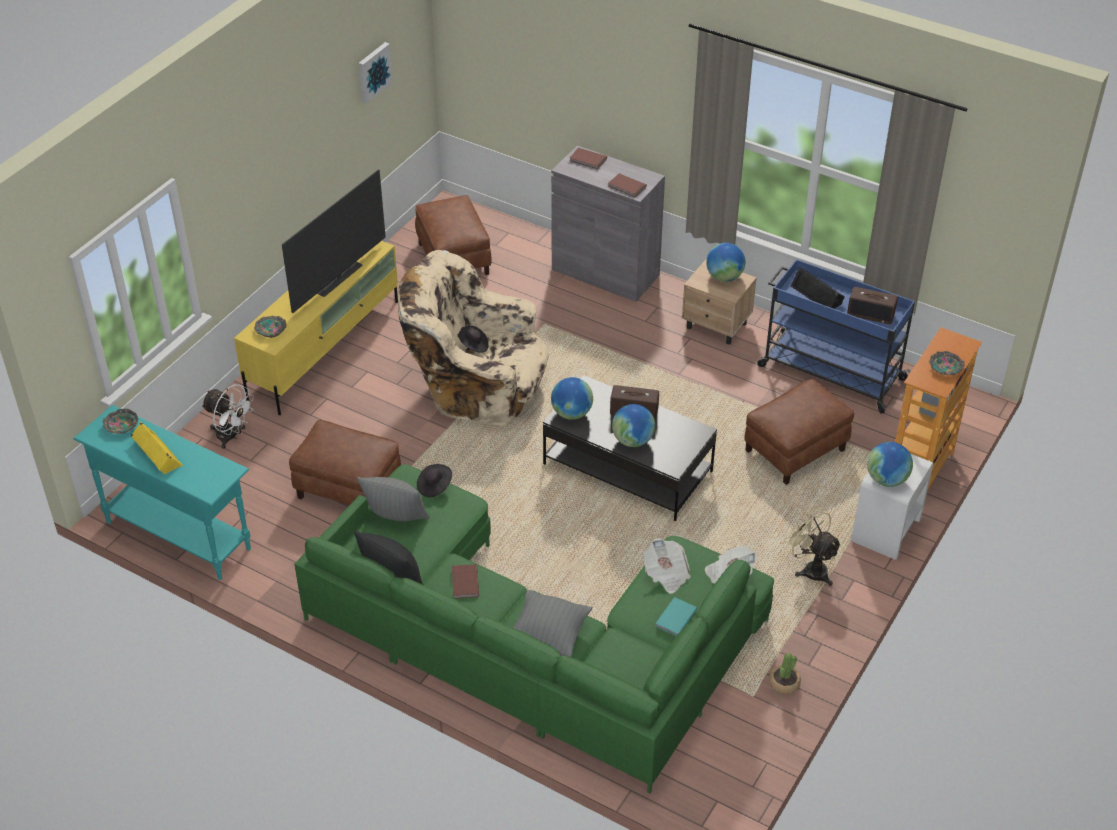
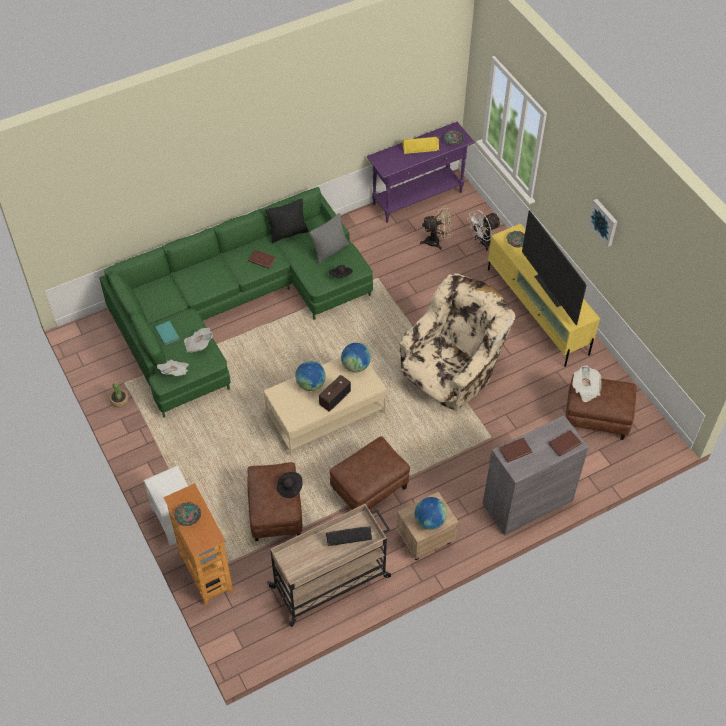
camera: 120 degrees right, 10 degrees up
turquoise console table [74,405,251,580] -> purple console table [367,122,475,223]
brown ottoman [289,420,401,505] -> brown ottoman moved to [329,436,410,510]
picture [359,42,393,104] -> picture moved to [588,199,618,247]
black hat [458,326,489,353] -> black hat moved to [277,472,303,498]
grey pillow [513,590,592,657] -> none
black coffee table [543,375,717,521] -> beige coffee table [264,357,387,456]
blue cart [757,259,915,414] -> beige cart [267,504,391,627]
beige fan [784,507,842,586] -> beige fan moved to [420,206,452,250]
radio [847,287,898,324] -> none
globe [867,442,913,487] -> none
none -> newspaper [572,365,601,402]

